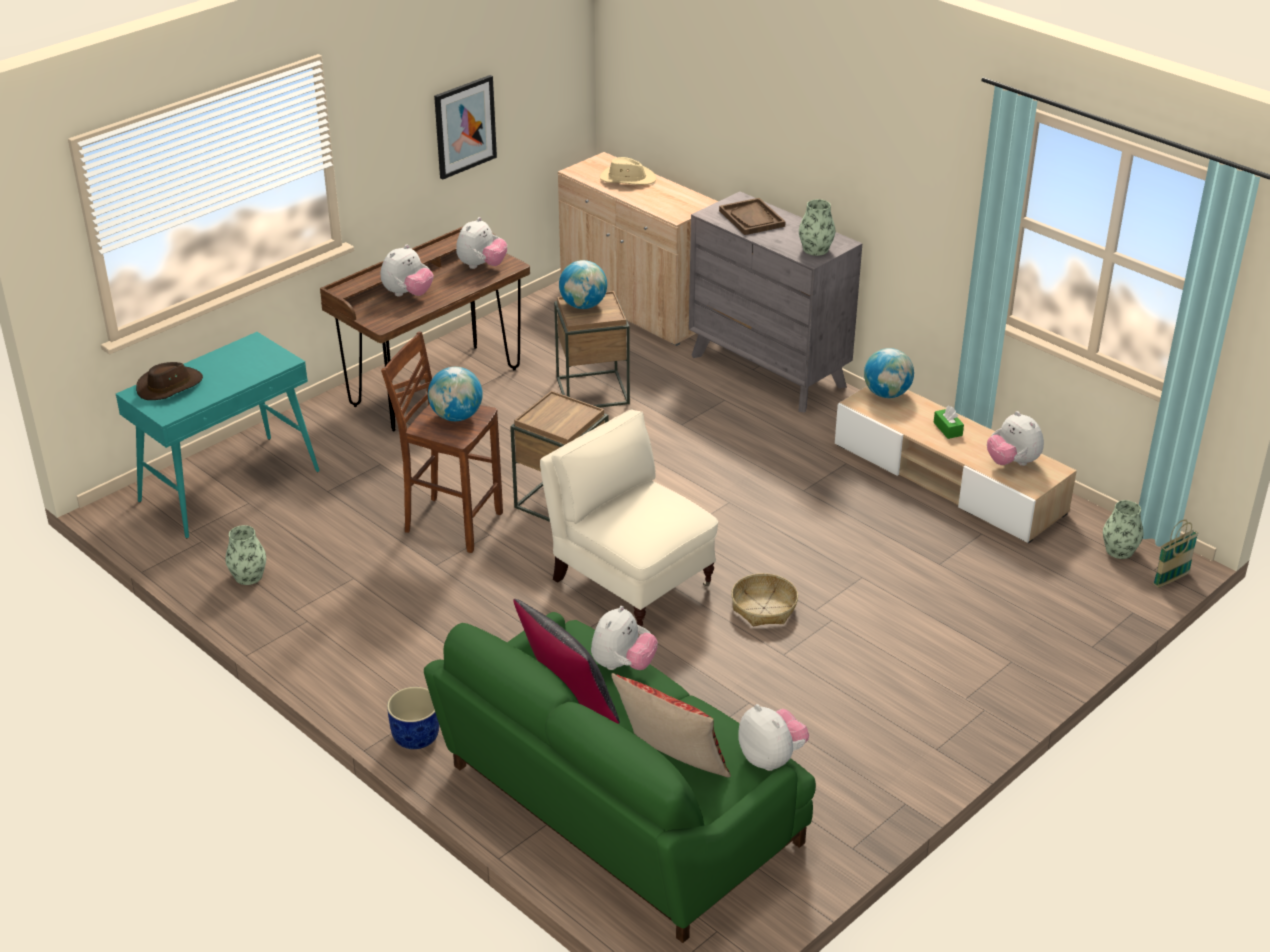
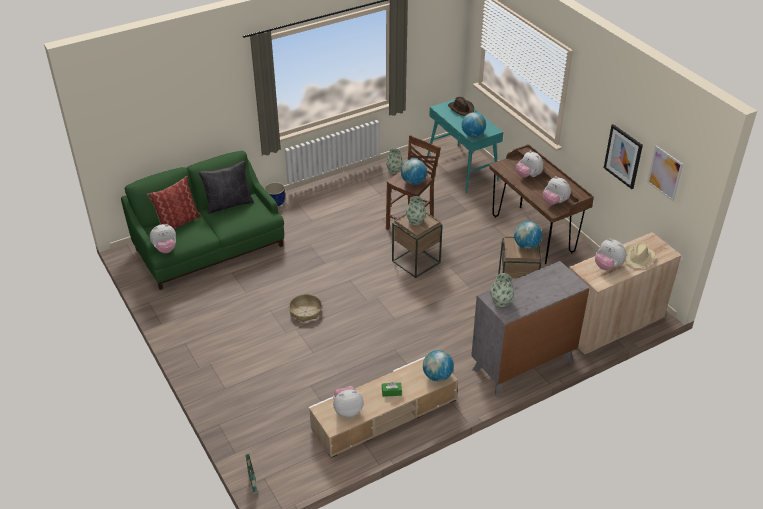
camera: 105 degrees right, 5 degrees up
beige armchair [540,409,718,626] -> none
plush toy [591,606,658,670] -> plush toy moved to [595,238,627,270]
brown tray [719,198,786,235] -> none
vase [1103,500,1143,559] -> vase moved to [406,196,426,225]
none -> globe [462,112,486,137]
none -> picture [647,146,683,201]

